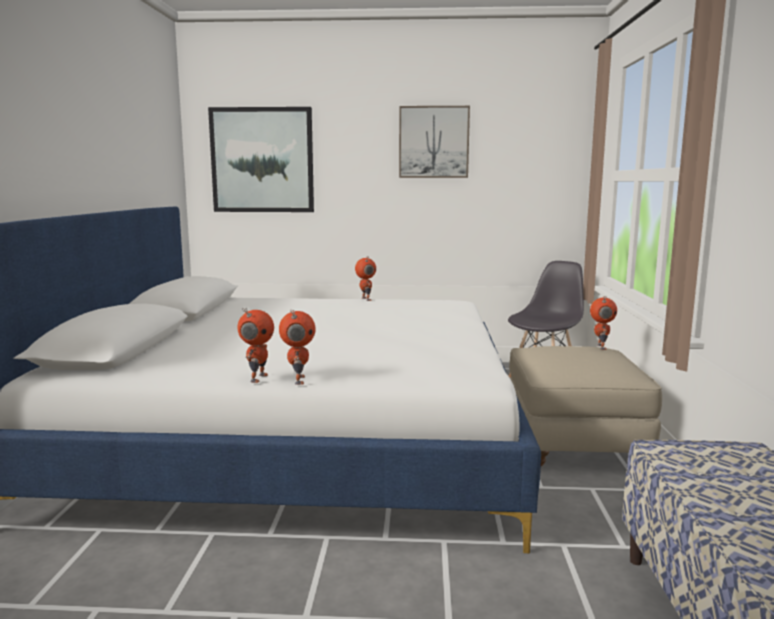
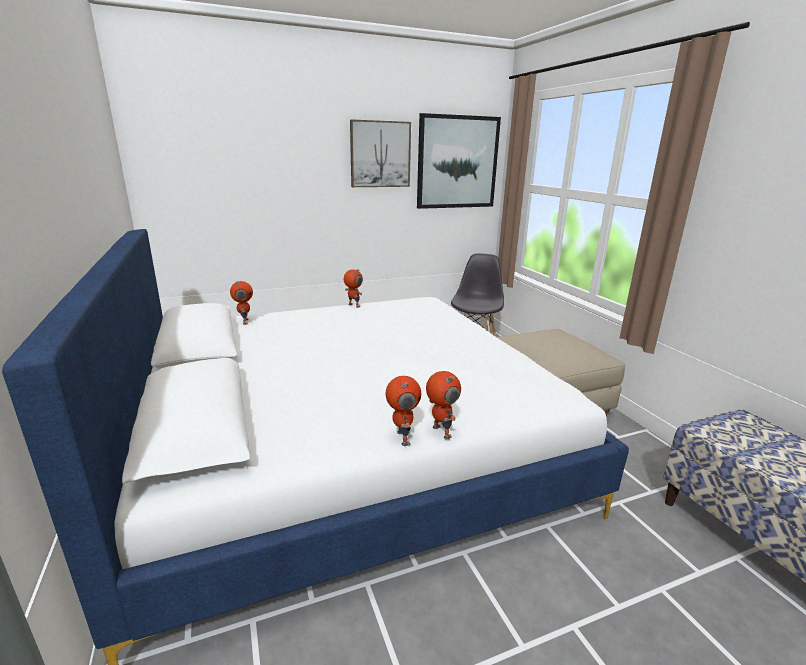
camera: 25 degrees left, 10 degrees up
picture [208,107,314,212] -> picture moved to [417,113,501,209]
toy robot [590,296,617,350] -> toy robot moved to [230,281,253,325]

